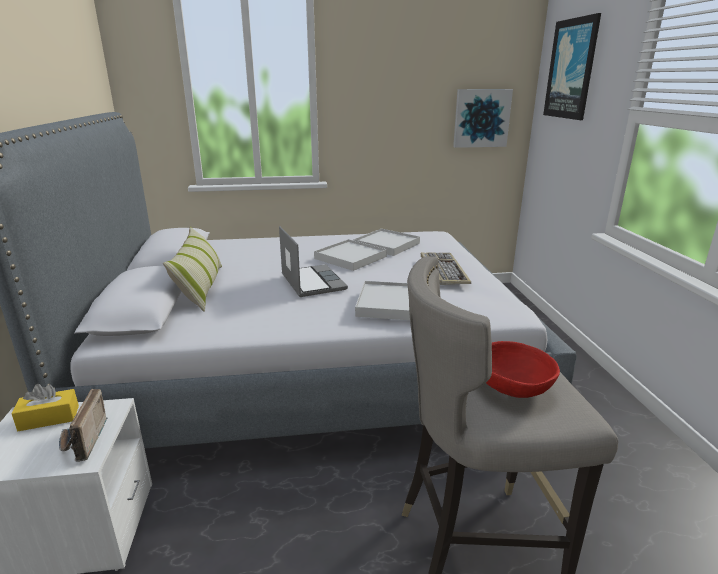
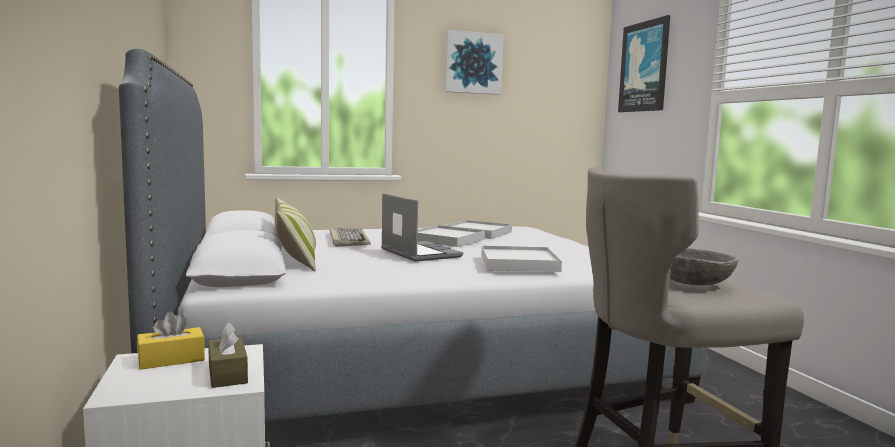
camera: 10 degrees left, 15 degrees down
radio [59,389,107,462] -> brown tissue box [208,322,248,388]
keyboard [421,252,471,285] -> keyboard moved to [330,227,371,247]
picture [453,89,513,148] -> picture moved to [444,30,504,95]
red bowl [486,341,560,398] -> grey bowl [670,248,739,285]

